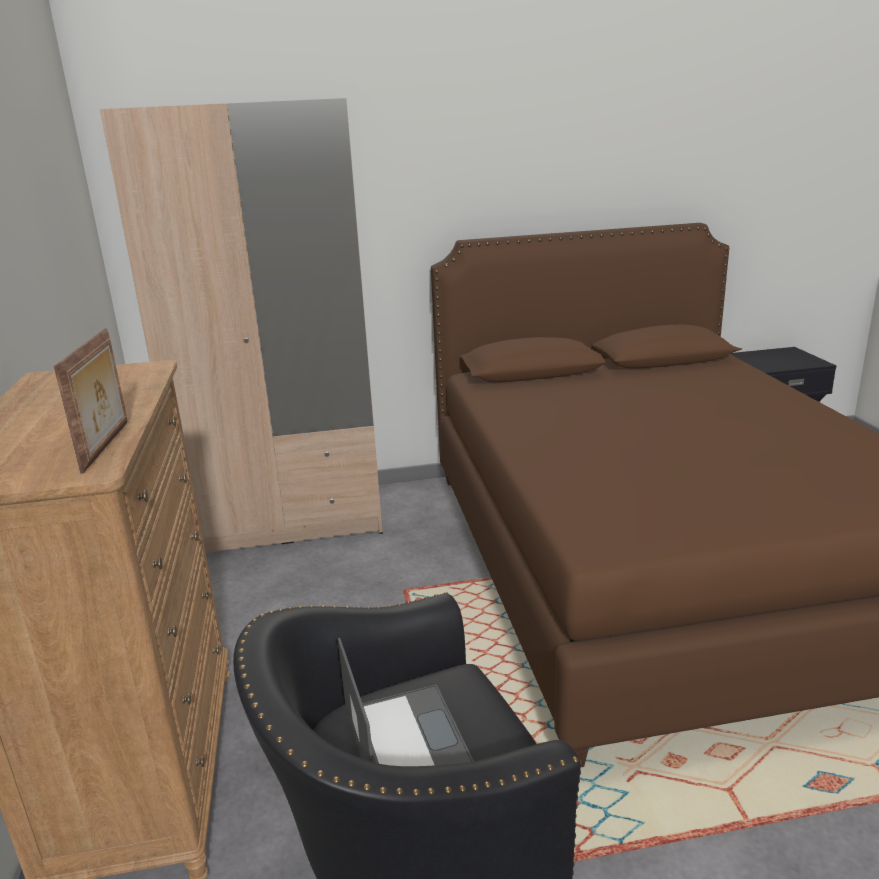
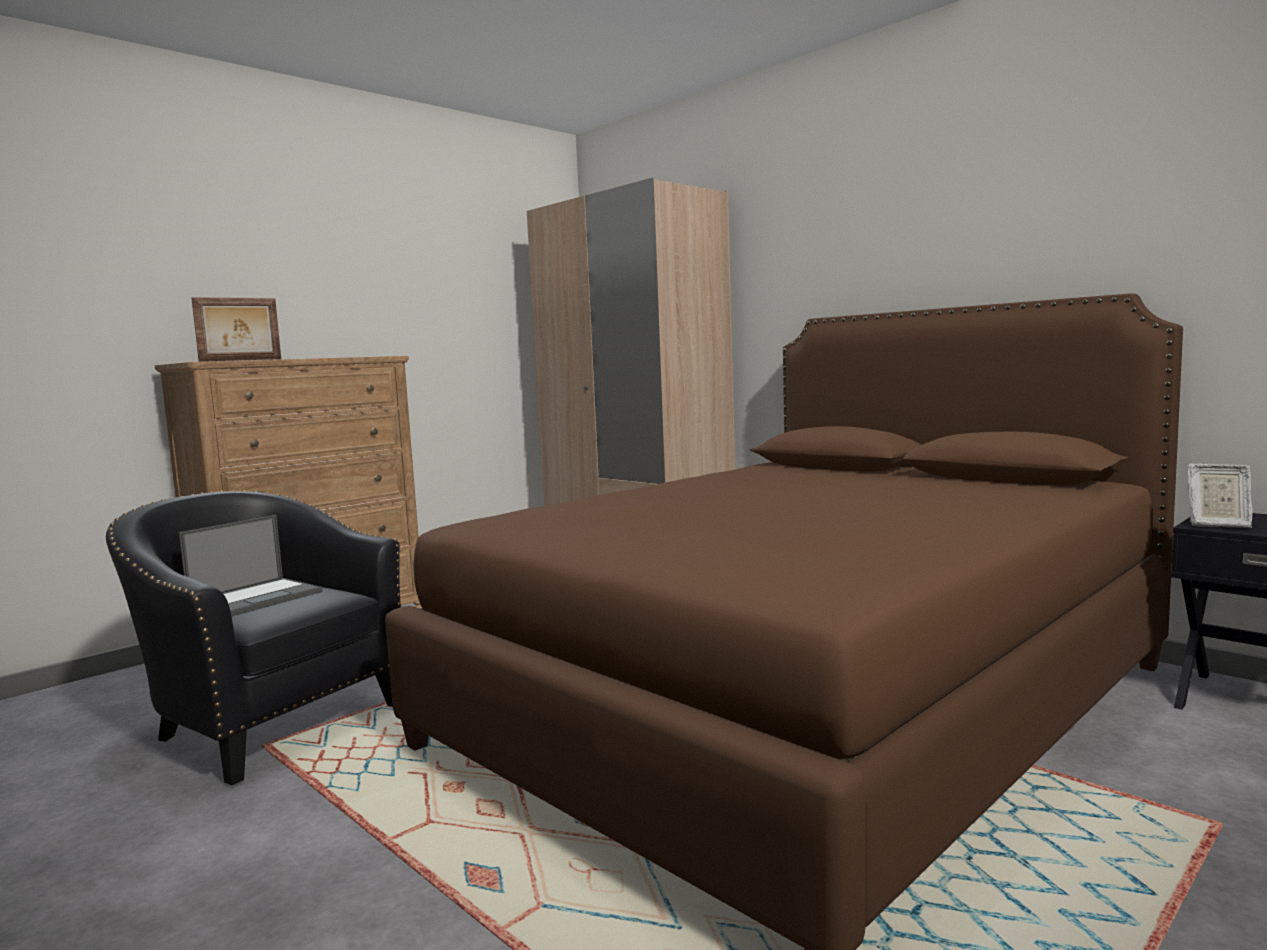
camera: 55 degrees right, 15 degrees down
none -> picture frame [1187,464,1252,528]

